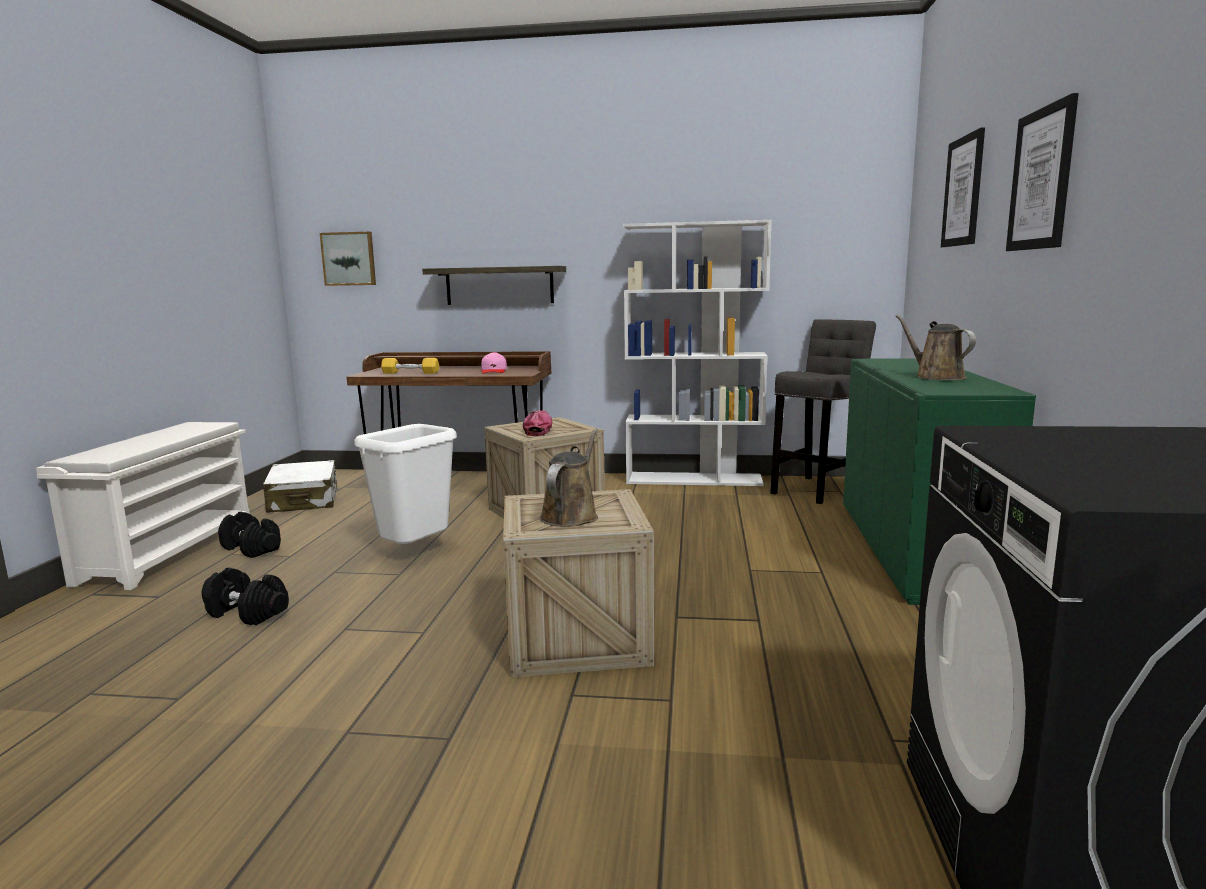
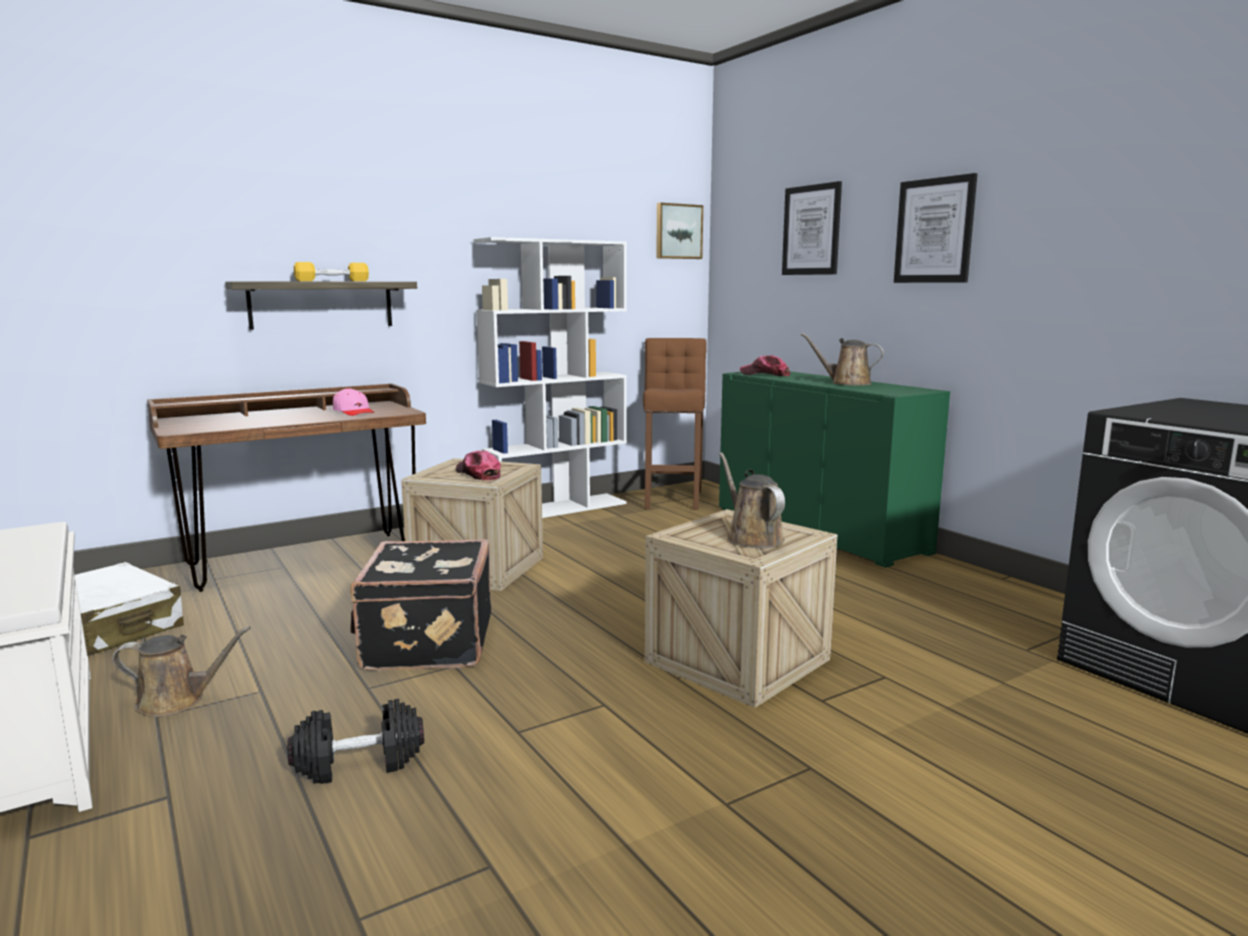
camera: 40 degrees left, 0 degrees up
black dumbbell [218,512,281,558] -> brown watering can [112,626,251,717]
picture [320,232,376,286] -> picture moved to [656,203,703,259]
white trash can [354,424,457,544] -> black suitcase [350,539,492,671]
yellow dumbbell [381,358,439,374] -> yellow dumbbell moved to [294,262,369,281]
grey stool [770,320,876,504] -> brown stool [643,338,707,510]
none -> cap [740,355,791,376]

